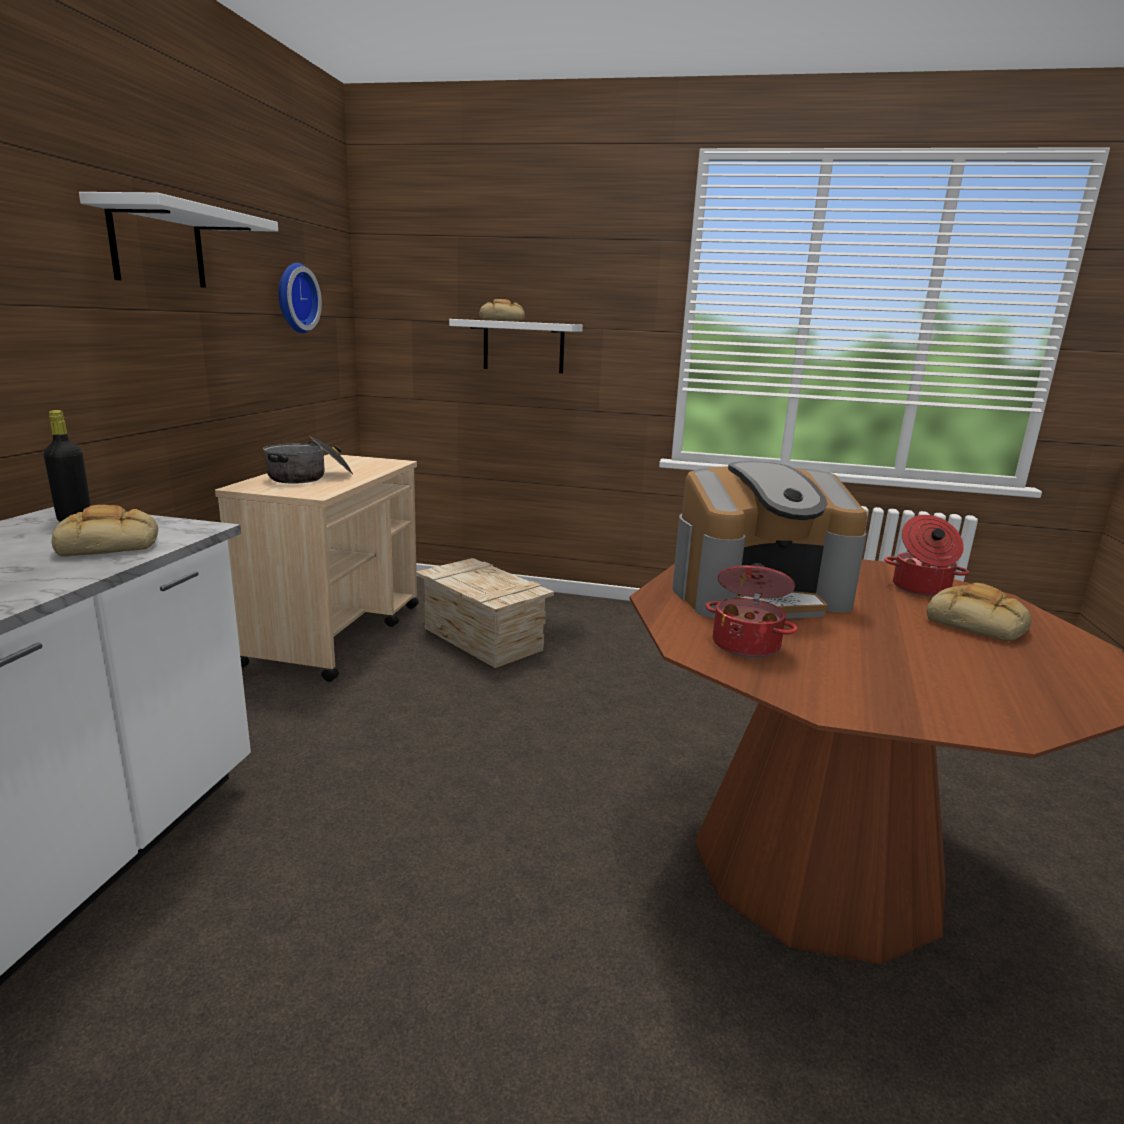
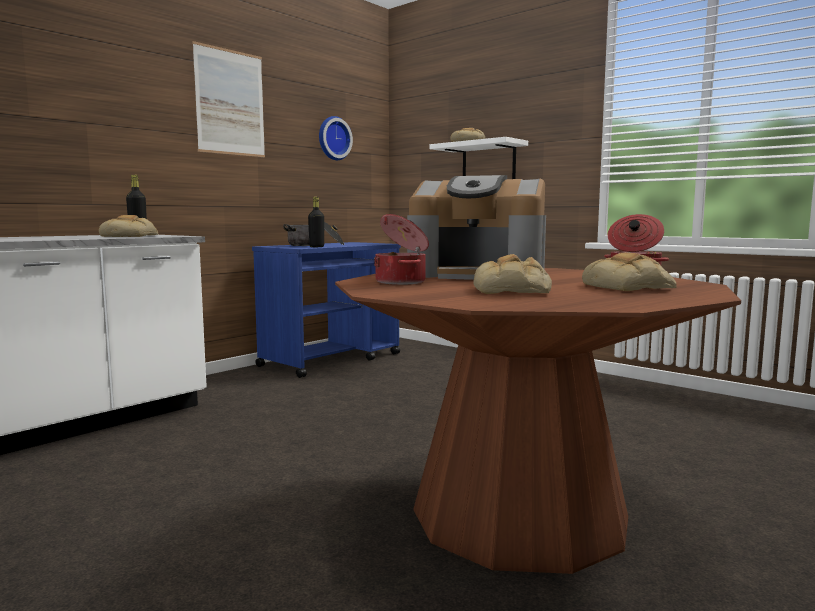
camera: 30 degrees right, 10 degrees down
white shelf [79,192,278,288] -> picture [192,41,265,157]
beige cart [215,454,419,682] -> blue cart [252,242,401,378]
crate [416,558,554,668] -> none
none -> black bottle [308,197,324,247]
none -> bread [473,254,552,294]

